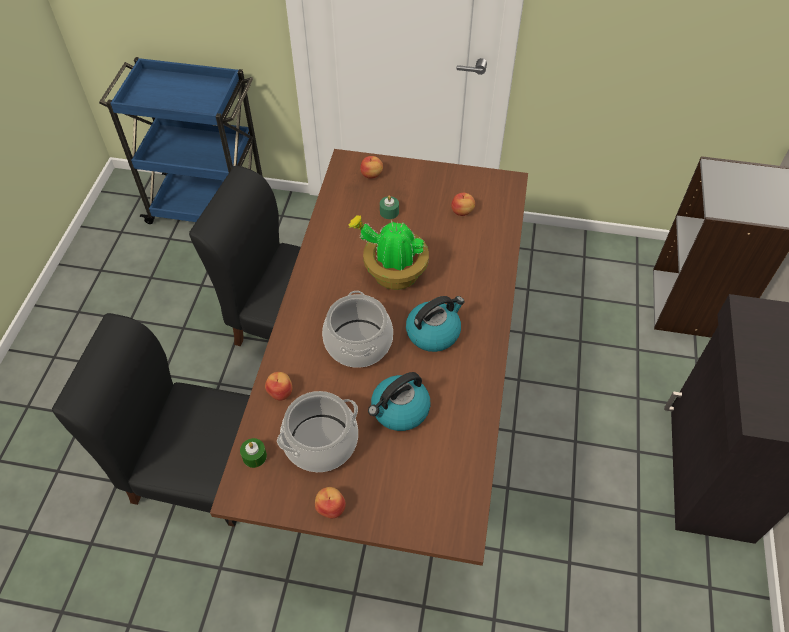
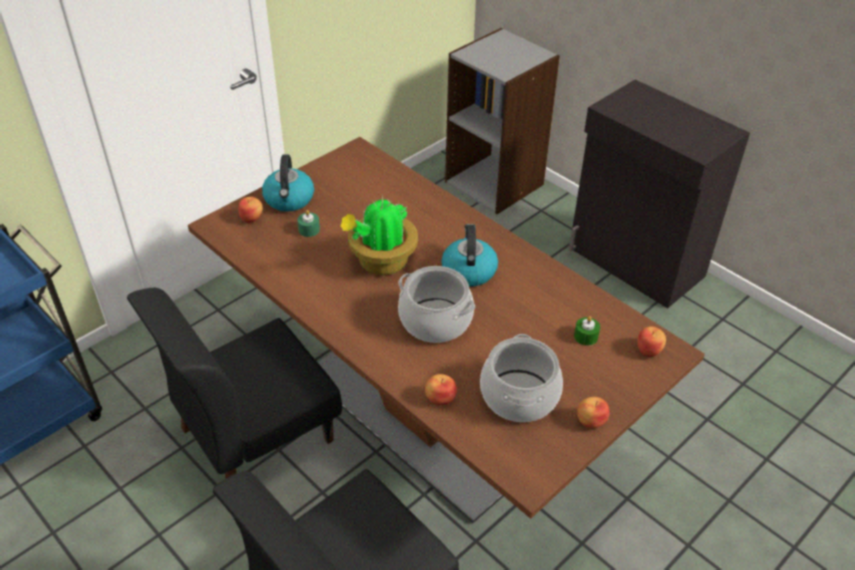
camera: 55 degrees left, 10 degrees down
green candle [240,438,267,468] -> green candle moved to [574,316,600,346]
kettle [368,372,431,431] -> kettle moved to [262,154,314,212]
apple [451,193,475,216] -> apple moved to [637,326,666,357]

